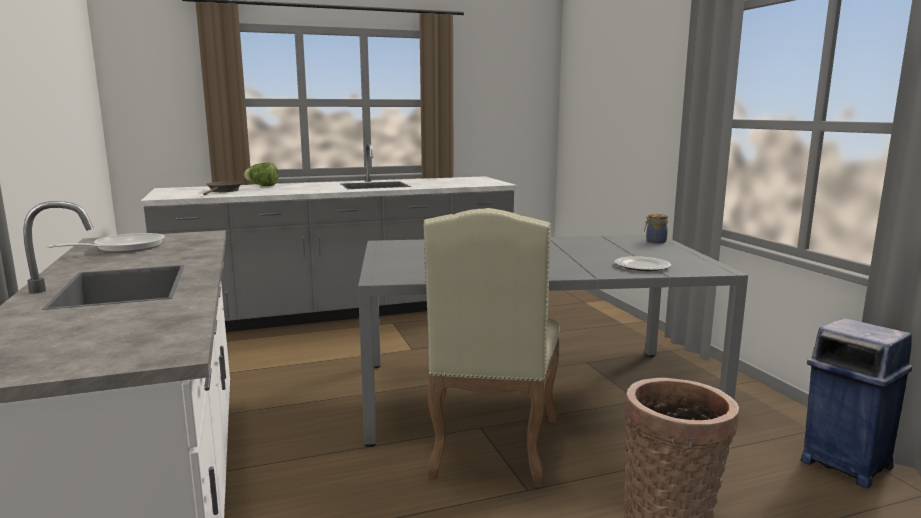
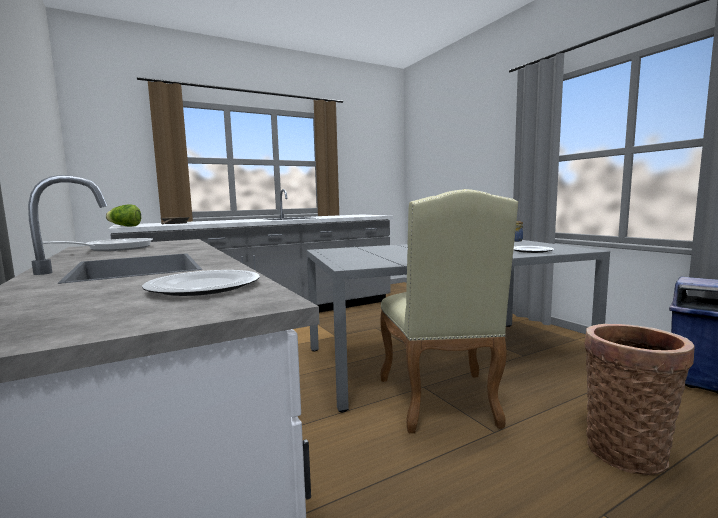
camera: 10 degrees left, 5 degrees down
lettuce [244,162,278,186] -> lettuce moved to [106,205,141,226]
none -> plate [142,270,260,296]

